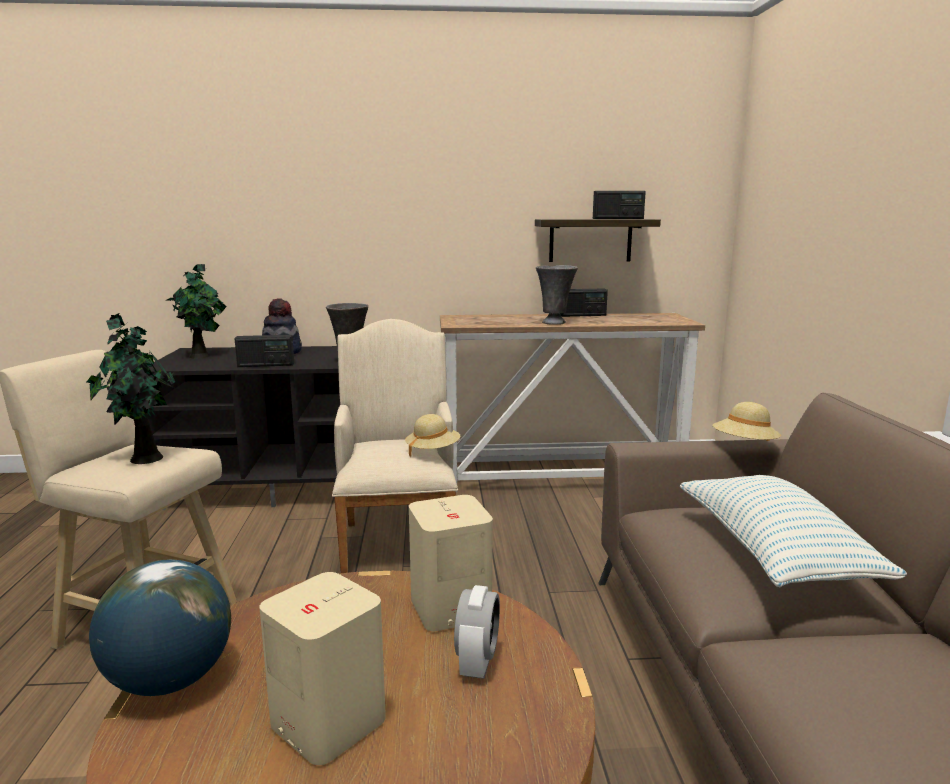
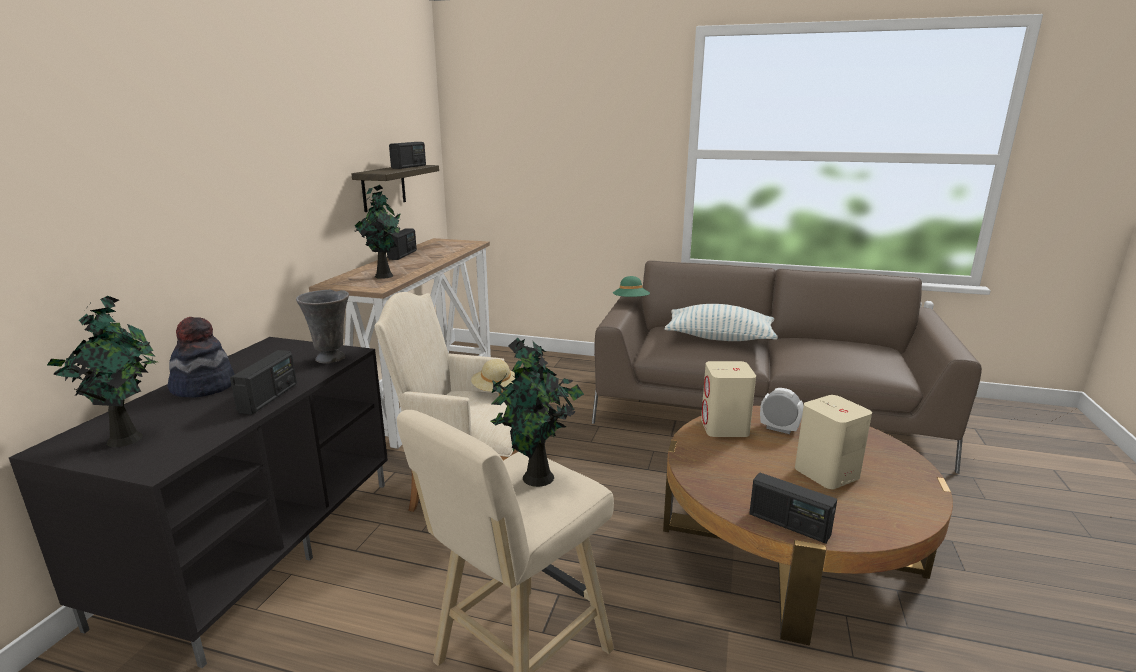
camera: 70 degrees left, 5 degrees up
globe [89,560,231,696] -> radio [749,472,837,544]
grey vase [536,265,578,325] -> none
beige hat [713,402,781,441] -> green hat [613,276,650,297]
none -> potted plant [355,185,401,279]

